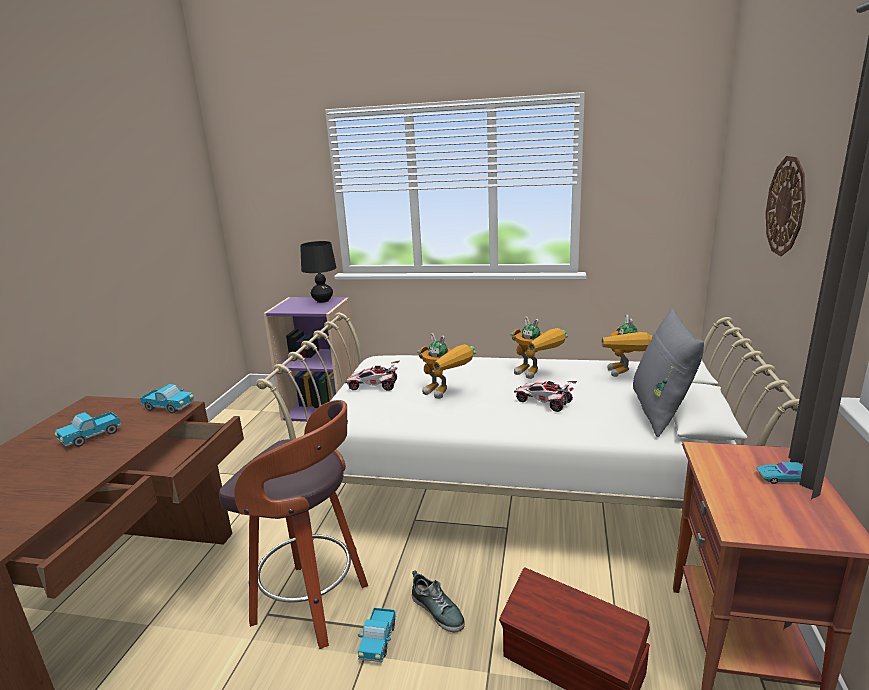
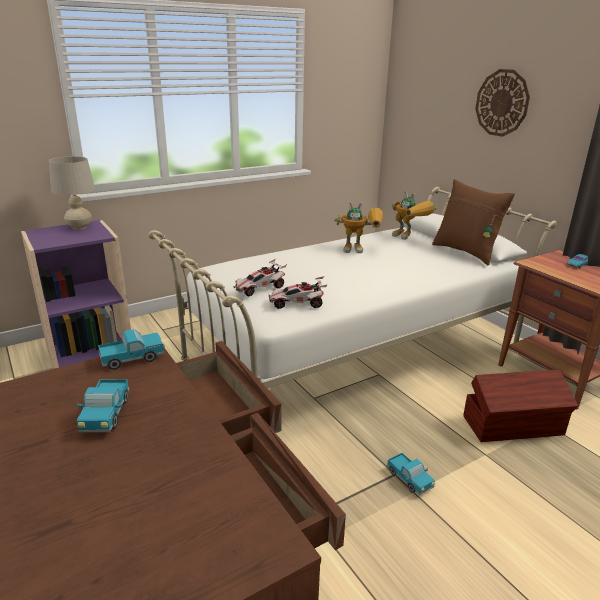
camera: 45 degrees left, 5 degrees up
stool [219,400,368,649] -> none
black table lamp [300,241,336,303] -> beige table lamp [49,156,95,230]
shoe [412,570,465,632] -> none
toy robot [417,333,476,399] -> none
toy car [514,381,577,412] -> toy car moved to [269,276,328,309]
grey pillow [633,309,704,437] -> brown pillow [432,179,515,265]

